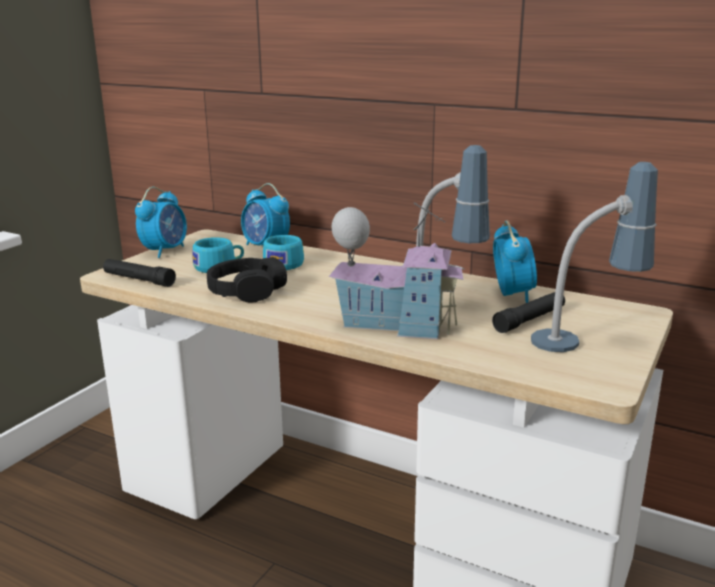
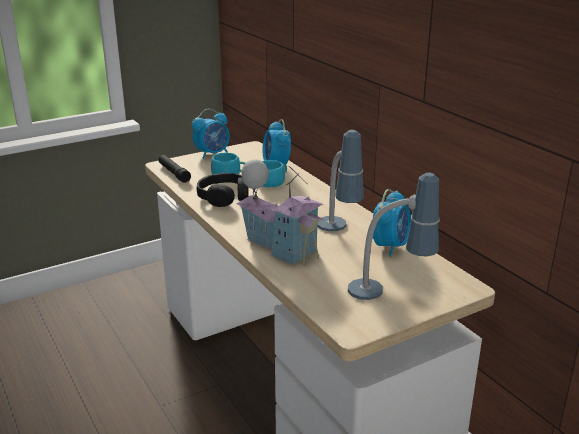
camera: 30 degrees right, 5 degrees up
black flashlight [492,292,565,333] -> none

